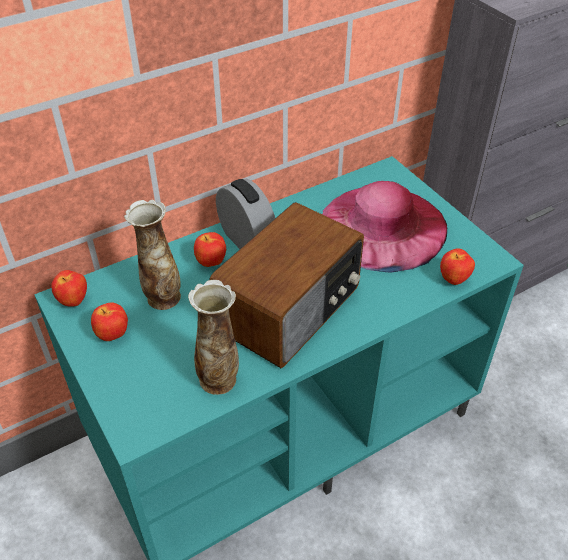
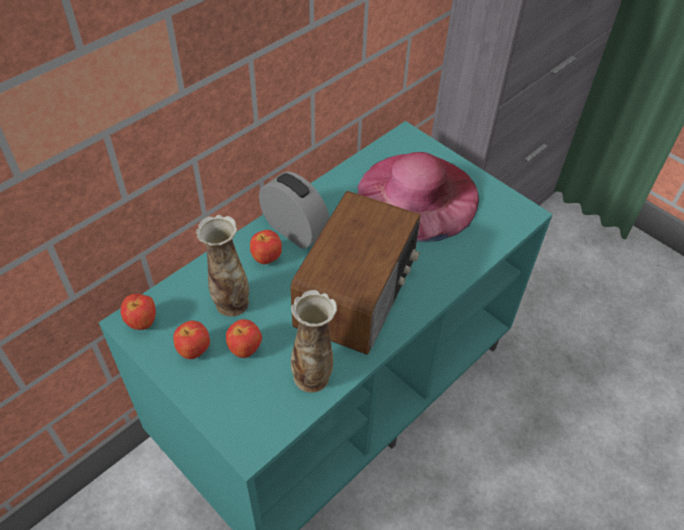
camera: 15 degrees left, 5 degrees up
apple [440,248,475,285] -> apple moved to [226,319,262,358]

